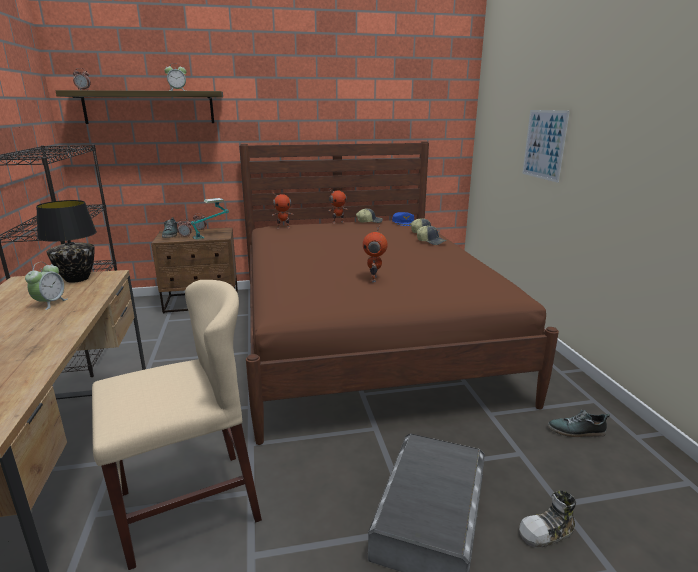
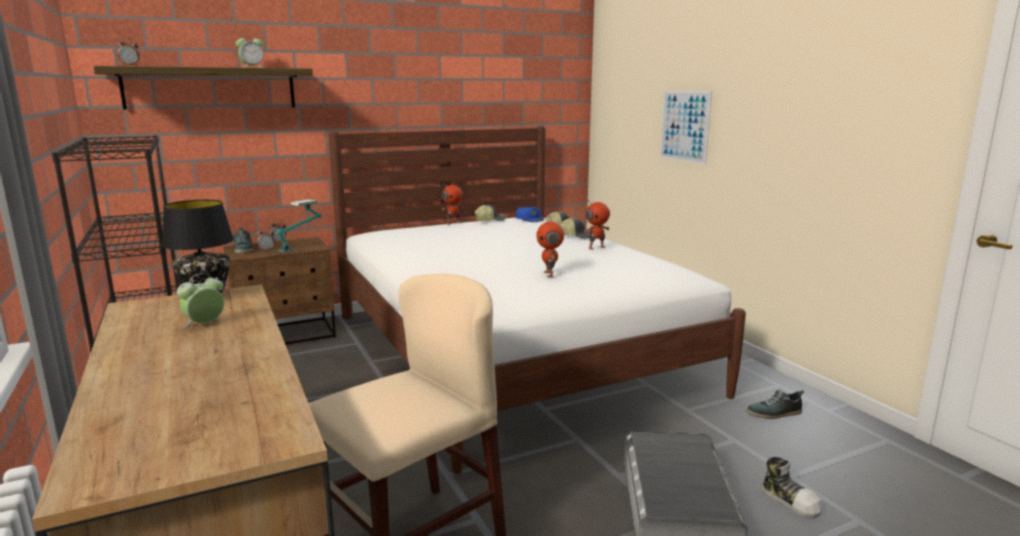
camera: 15 degrees left, 5 degrees down
alarm clock [25,262,68,310] -> alarm clock turned 135 degrees counterclockwise [177,273,224,328]
brown bed [239,141,559,445] -> white bed [328,126,746,474]
toy robot [272,192,293,229] -> toy robot moved to [584,199,610,250]
shoe [519,491,576,548] -> shoe turned 90 degrees counterclockwise [762,457,823,519]

